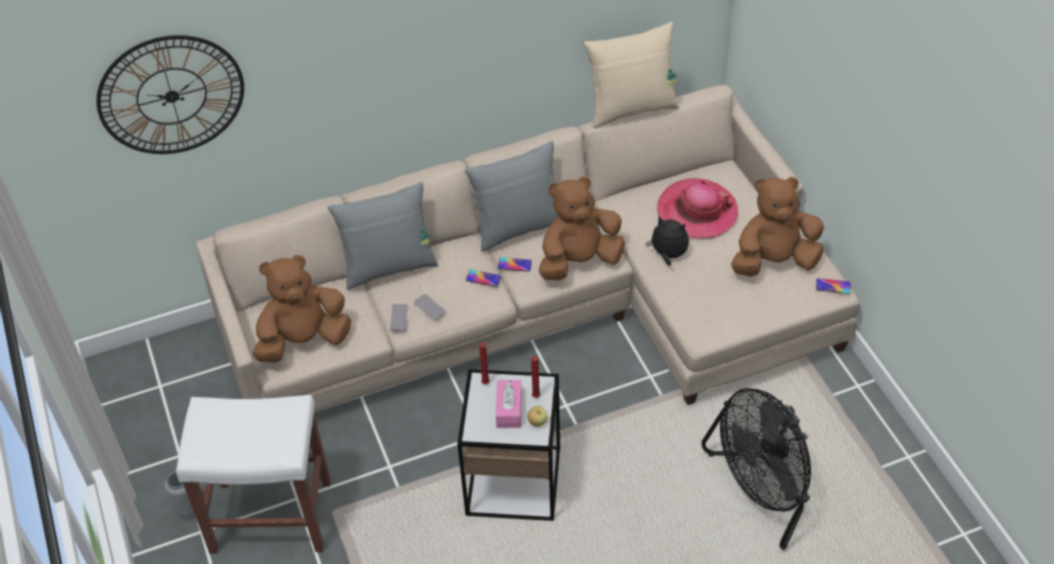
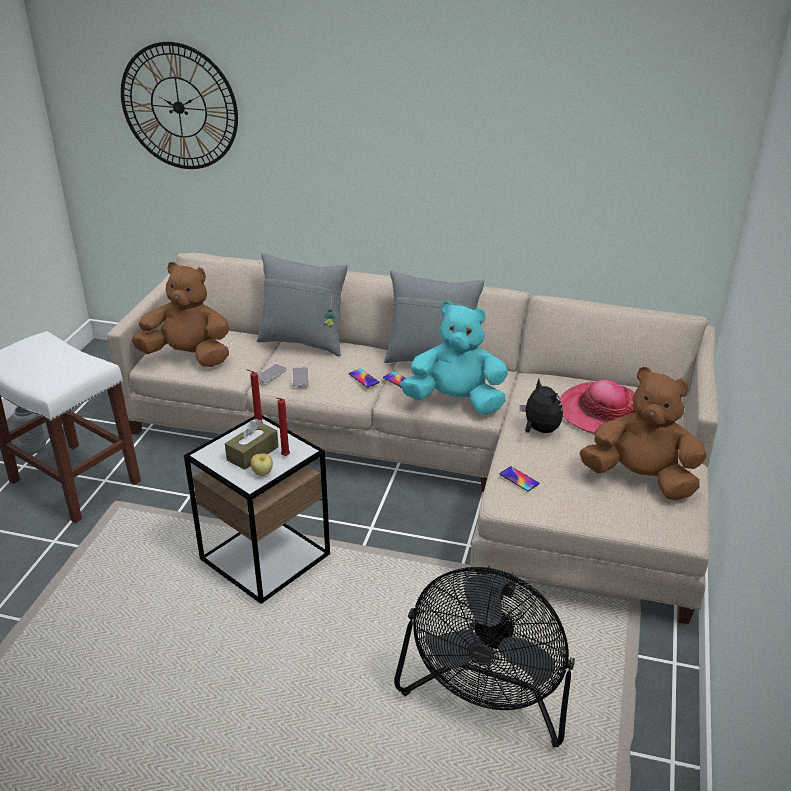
camera: 35 degrees right, 15 degrees down
pink tissue box [496,380,522,428] -> brown tissue box [225,419,279,470]
brown plush toy [539,176,625,280] -> turquoise plush toy [400,301,508,414]
beige pillow [584,22,679,128] -> none
black fan [702,388,811,550] -> black fan turned 75 degrees counterclockwise [394,566,575,747]
phone [816,278,850,294] -> phone moved to [499,466,540,491]

